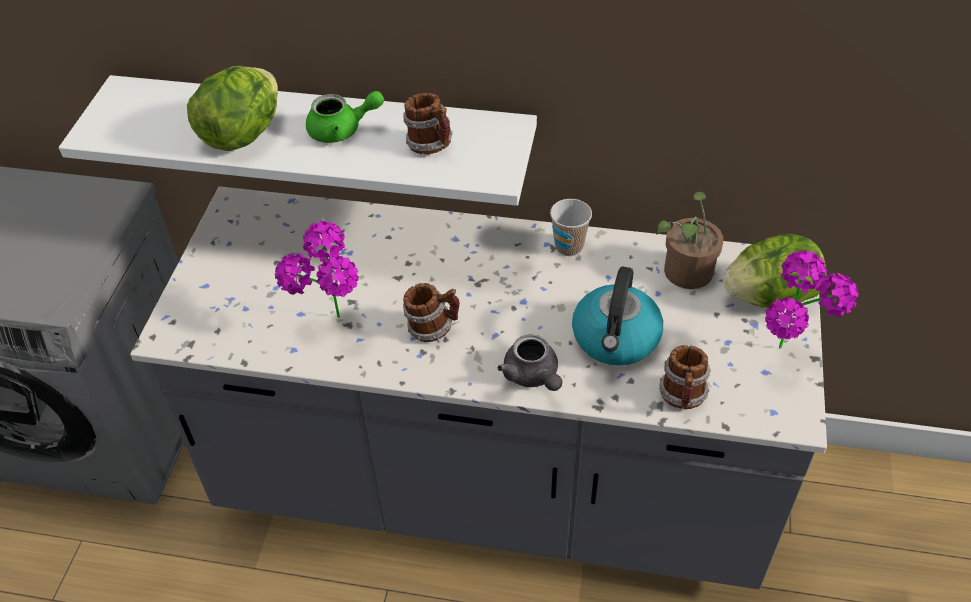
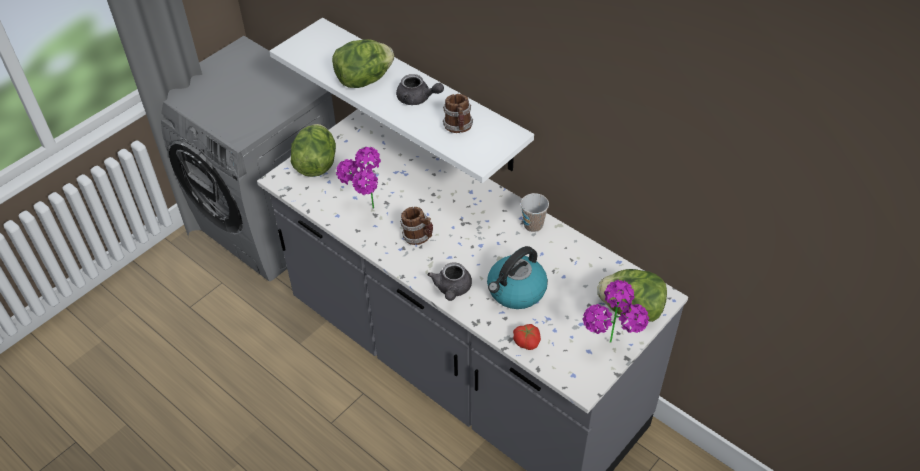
camera: 30 degrees right, 0 degrees up
green teapot [306,91,384,143] -> grey teapot [396,74,444,105]
potted plant [656,192,723,289] -> none
mug [659,345,711,409] -> tomato [513,324,541,350]
none -> lettuce [291,124,336,177]

